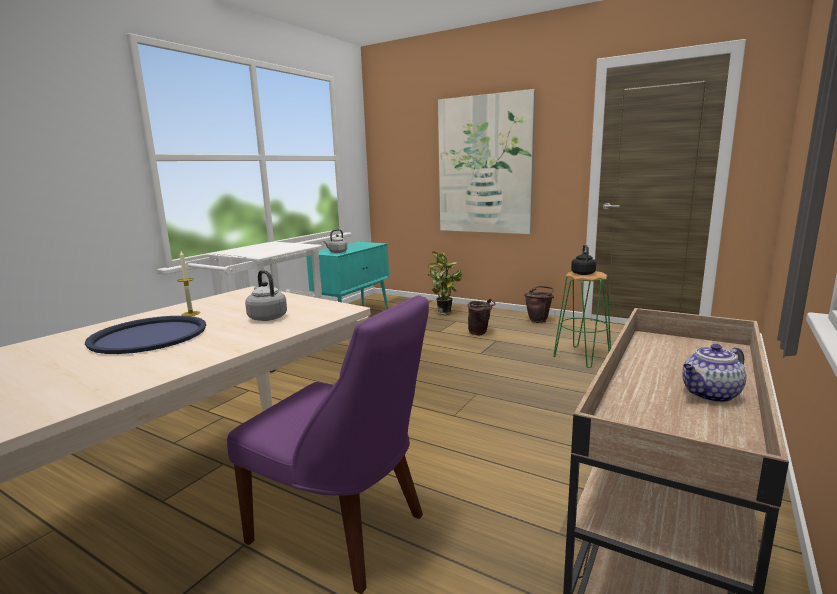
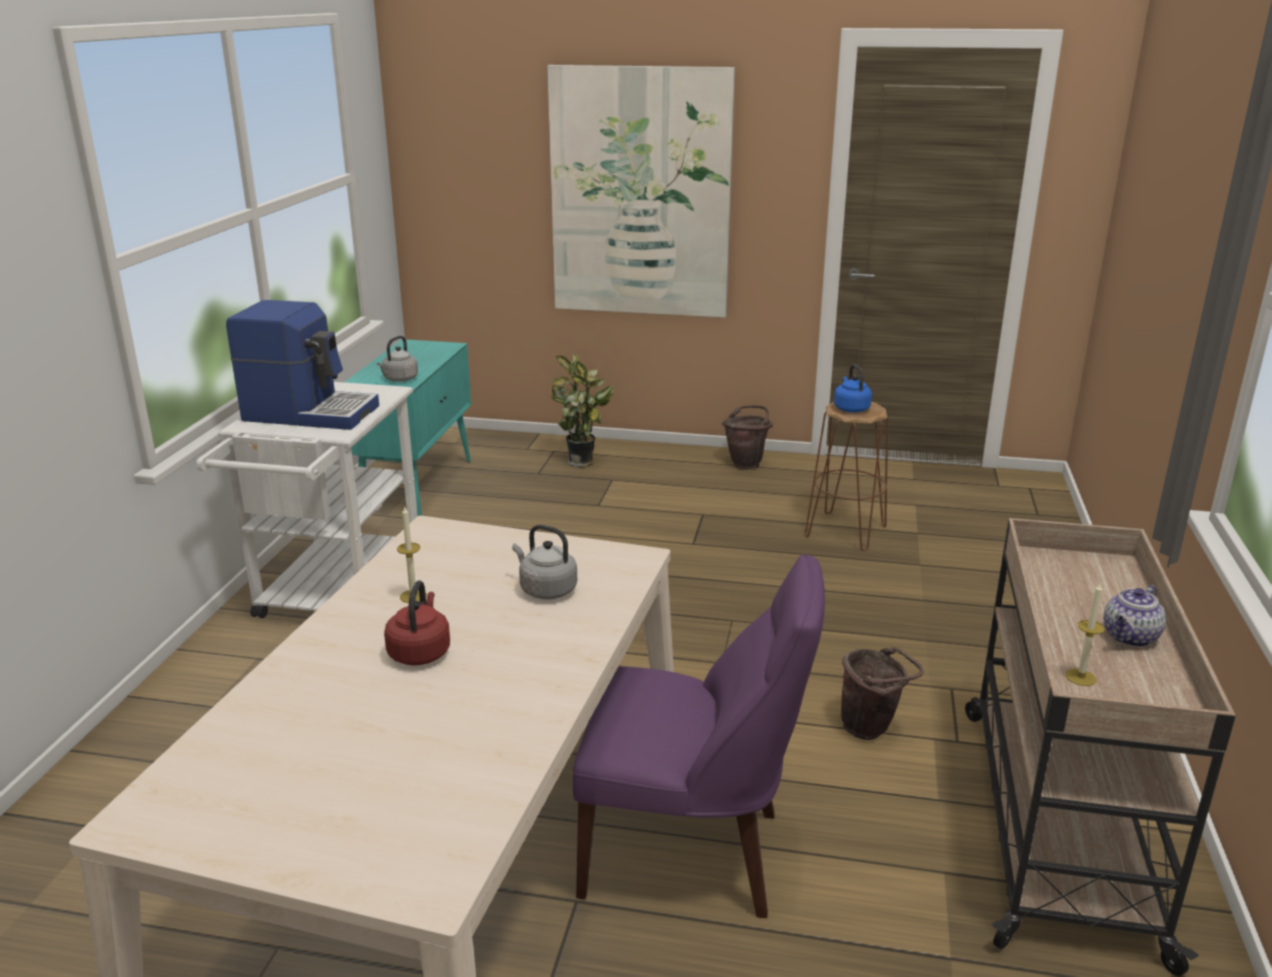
camera: 20 degrees left, 10 degrees up
blue tray [85,316,206,354] -> red kettle [384,580,450,665]
brown bucket [468,298,496,335] -> brown bucket moved to [841,647,924,740]
green stool [553,271,611,368] -> brown stool [805,402,888,551]
black kettle [571,245,596,275] -> blue kettle [834,364,872,412]
none -> coffee machine [226,300,379,430]
none -> candle [1066,583,1105,686]

